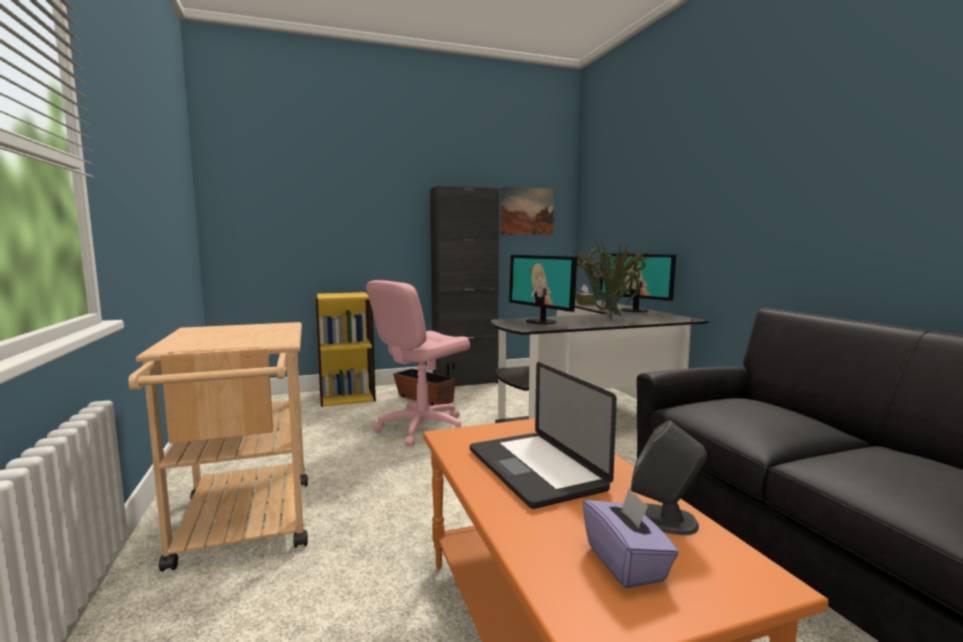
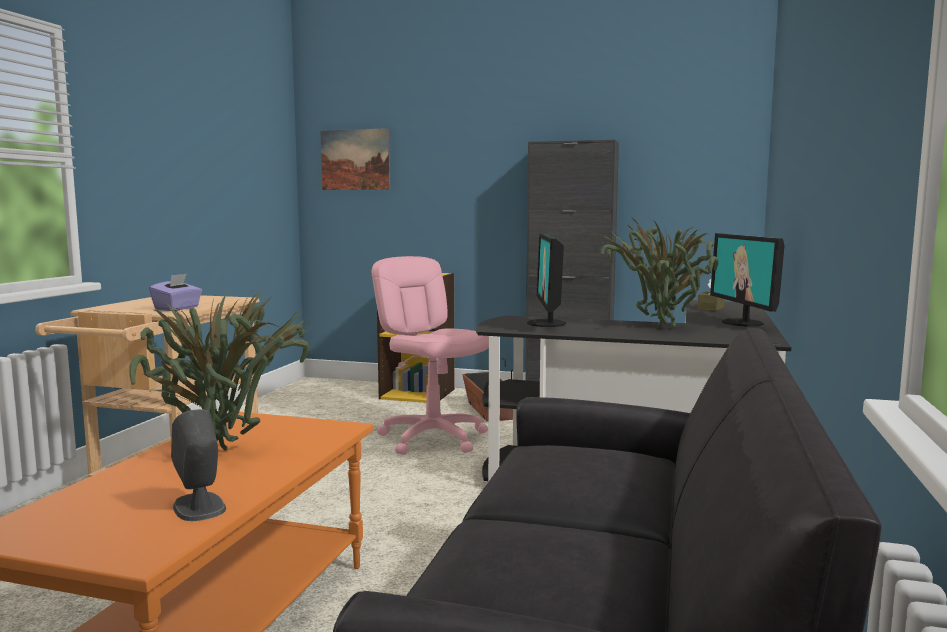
camera: 35 degrees right, 0 degrees up
pink office chair [366,280,470,446] -> pink office chair turned 60 degrees clockwise [372,256,489,455]
laptop [470,362,617,509] -> potted plant [129,288,314,451]
picture [501,187,554,235] -> picture moved to [320,128,390,190]
purple tissue box [583,488,679,589] -> purple tissue box moved to [149,273,202,311]

